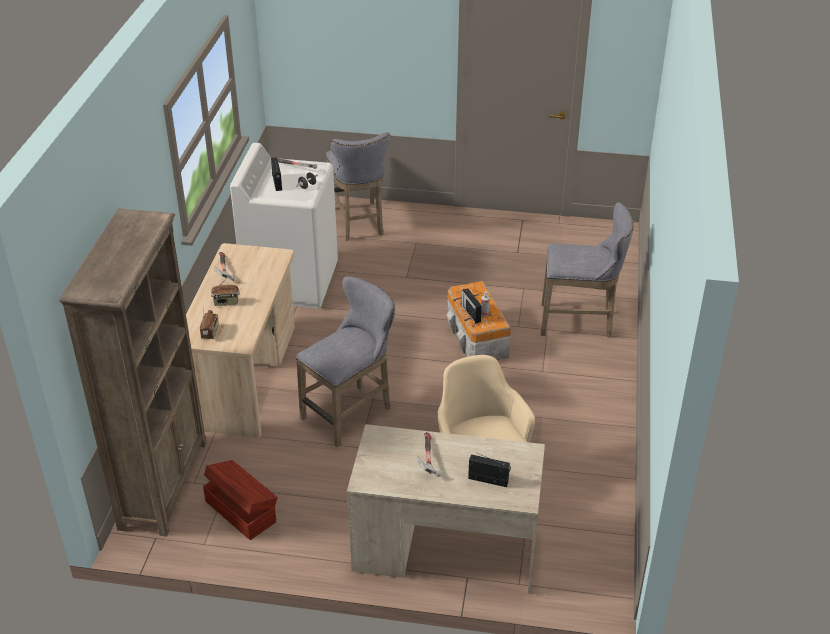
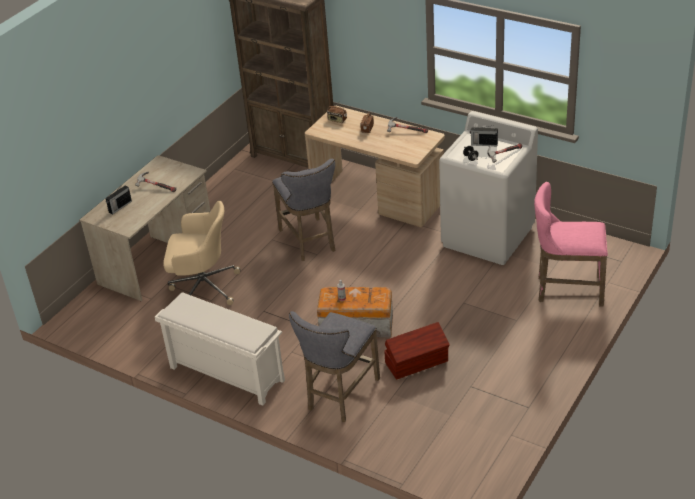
camera: 115 degrees right, 0 degrees up
brown storage box [203,460,278,540] -> brown storage box moved to [384,322,450,380]
grey stool [326,132,390,241] -> pink stool [534,182,608,307]
radio [462,288,482,324] -> none
none -> white shoe rack [155,292,285,406]

